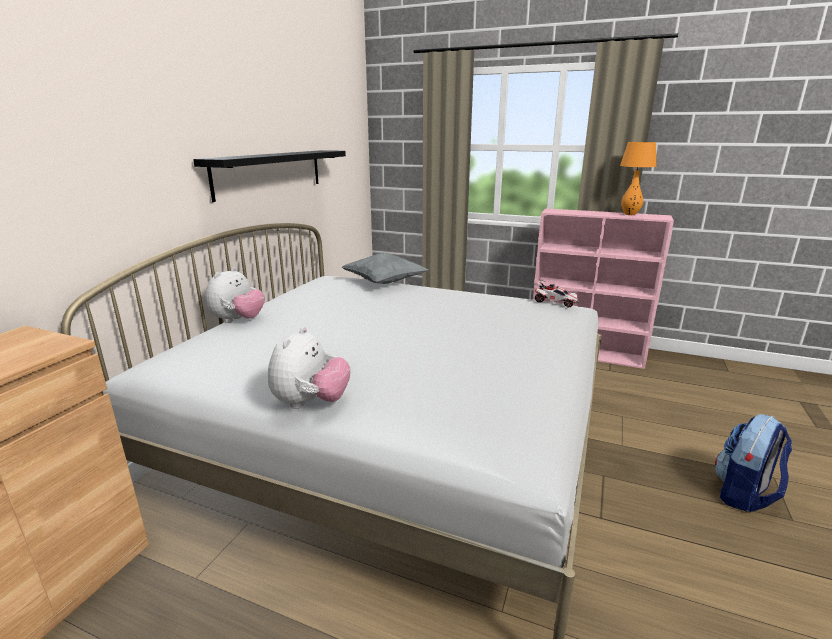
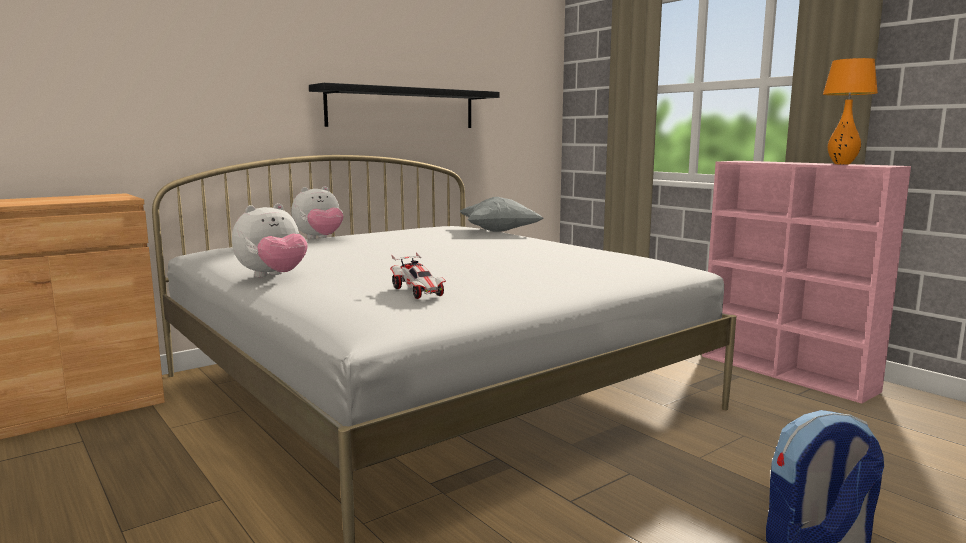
camera: 30 degrees right, 10 degrees down
toy car [534,278,580,307] -> toy car moved to [390,253,446,299]

